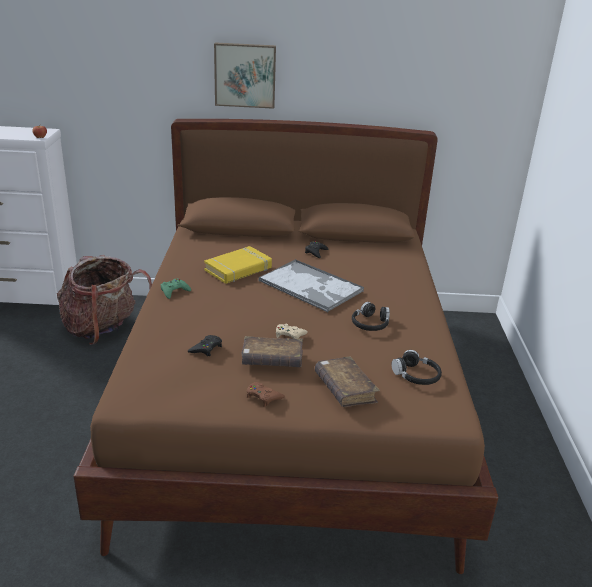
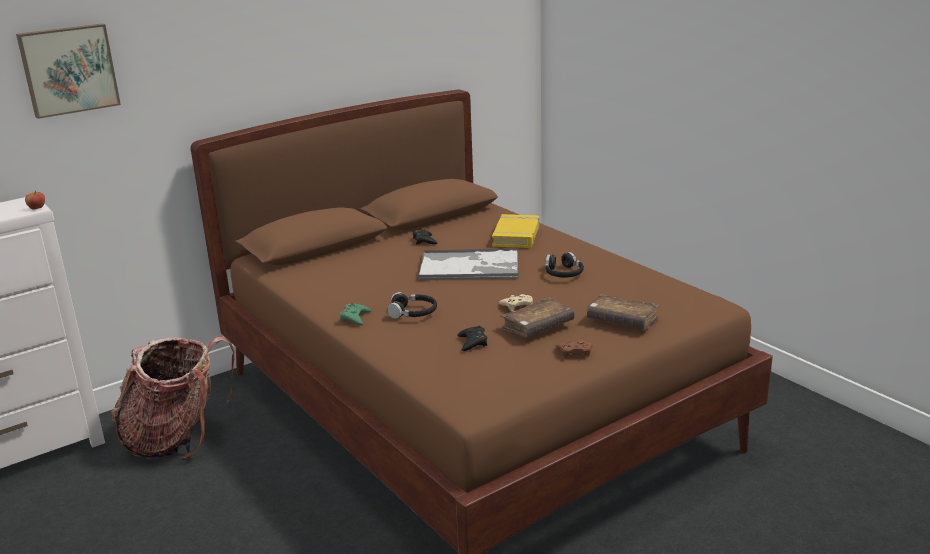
camera: 35 degrees left, 5 degrees down
yellow book [204,246,272,284] -> yellow book moved to [492,214,539,248]
picture [214,42,276,109] -> picture moved to [16,23,121,119]
black headphones [391,350,442,385] -> black headphones moved to [387,292,437,319]

